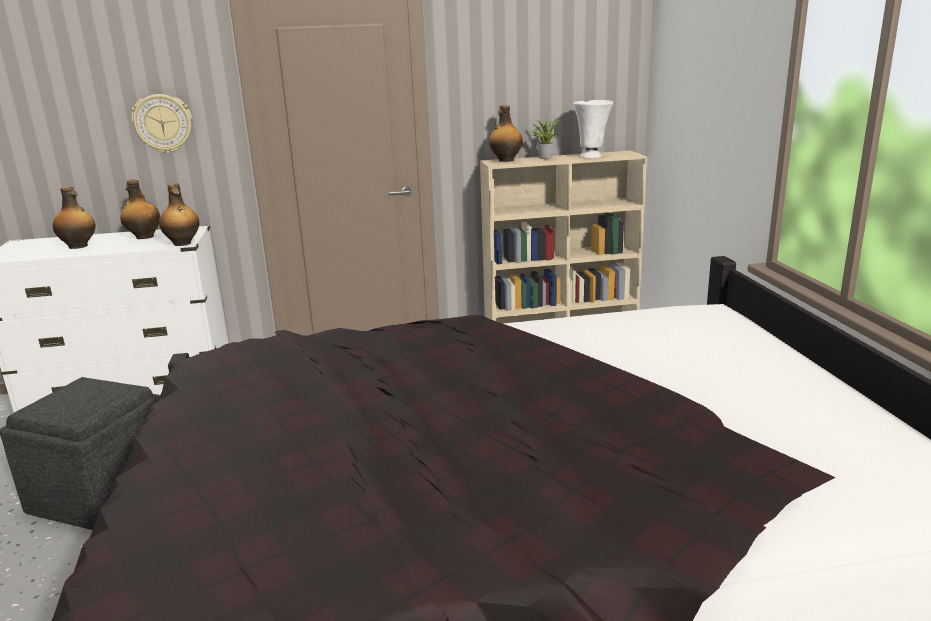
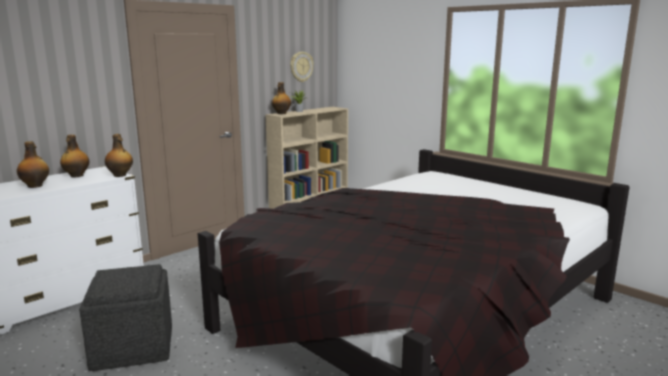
camera: 35 degrees left, 5 degrees down
wall clock [131,94,192,153] -> wall clock moved to [290,52,314,82]
white vase [573,100,613,158] -> none

